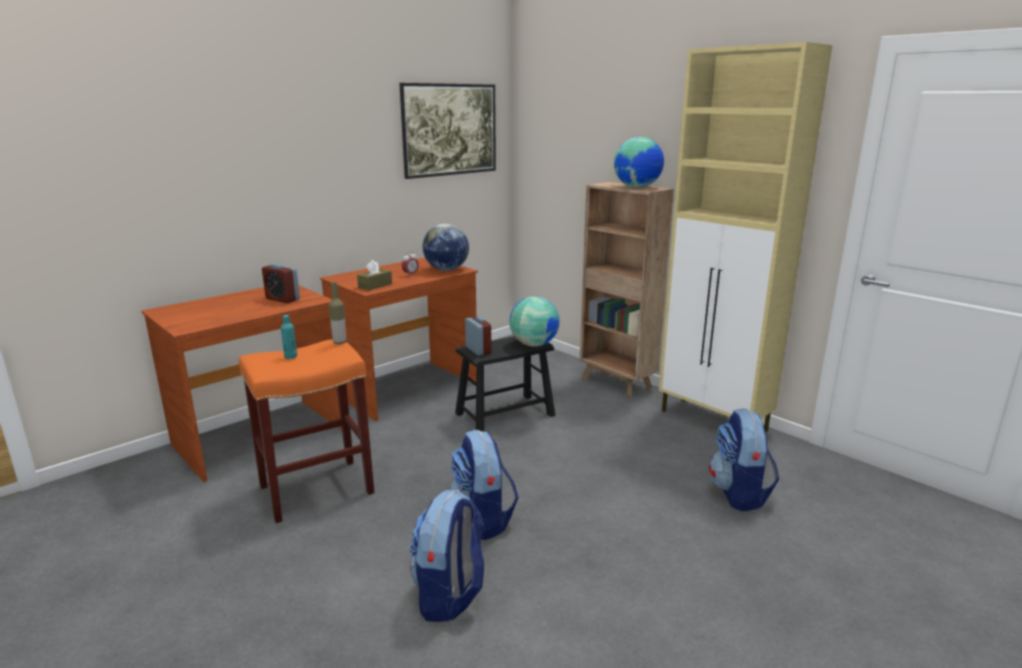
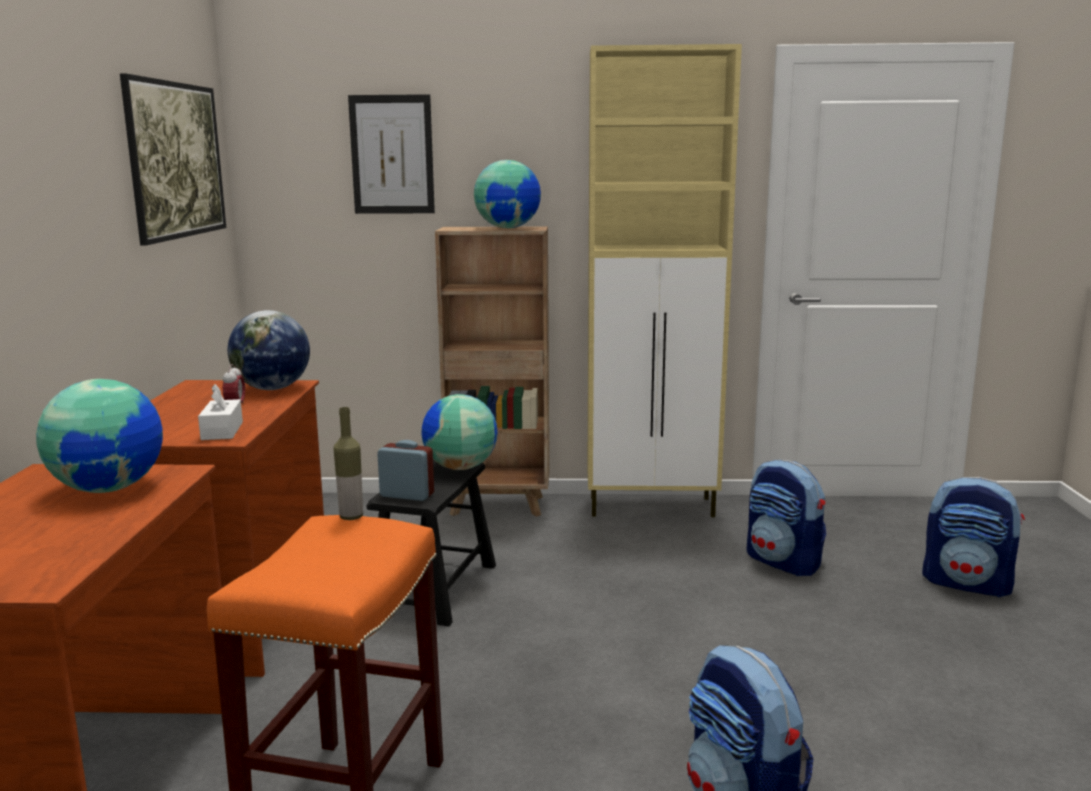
camera: 45 degrees left, 5 degrees down
alarm clock [262,263,300,303] -> globe [36,379,163,493]
turquoise bottle [281,315,297,359] -> none
brown tissue box [357,260,392,291] -> white tissue box [198,384,243,440]
backpack [450,430,519,540] -> backpack moved to [922,477,1025,597]
none -> picture [348,94,435,214]

